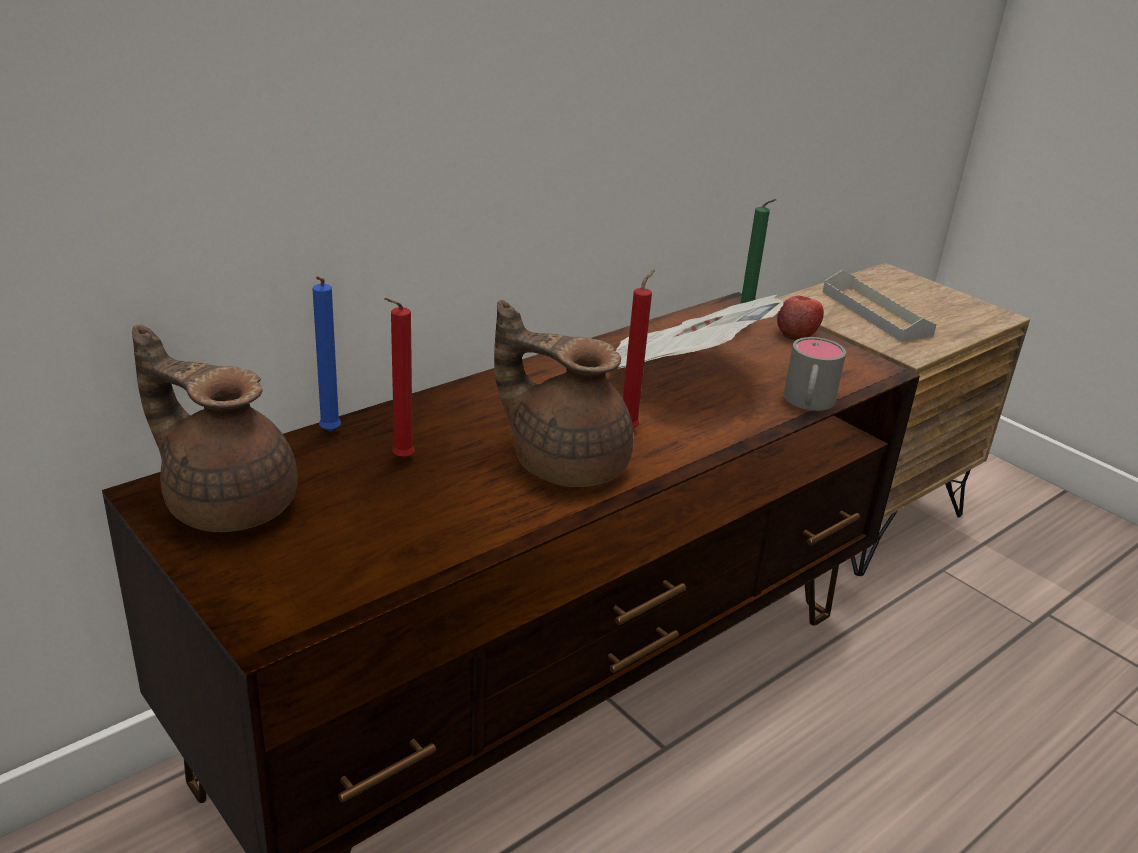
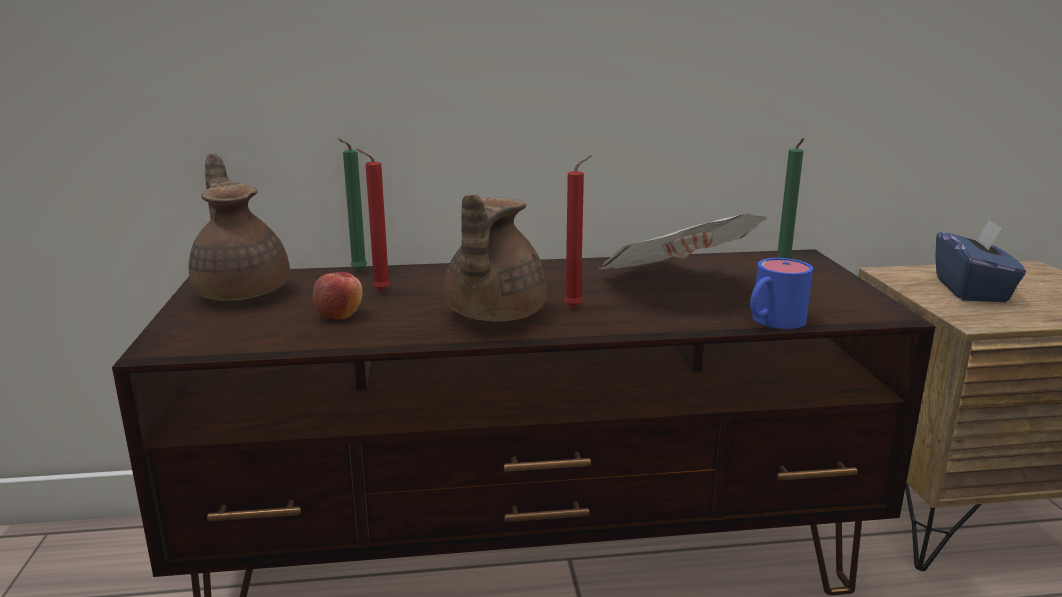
camera: 35 degrees right, 10 degrees down
blue candle [313,276,341,432] -> green candle [338,139,367,271]
brown teapot [494,300,633,487] -> brown teapot turned 135 degrees counterclockwise [444,194,546,321]
apple [777,296,824,340] -> apple moved to [313,272,363,321]
grey mug [784,337,846,411] -> blue mug [750,258,813,329]
grey tray [823,270,936,342] -> blue tissue box [935,219,1026,302]

